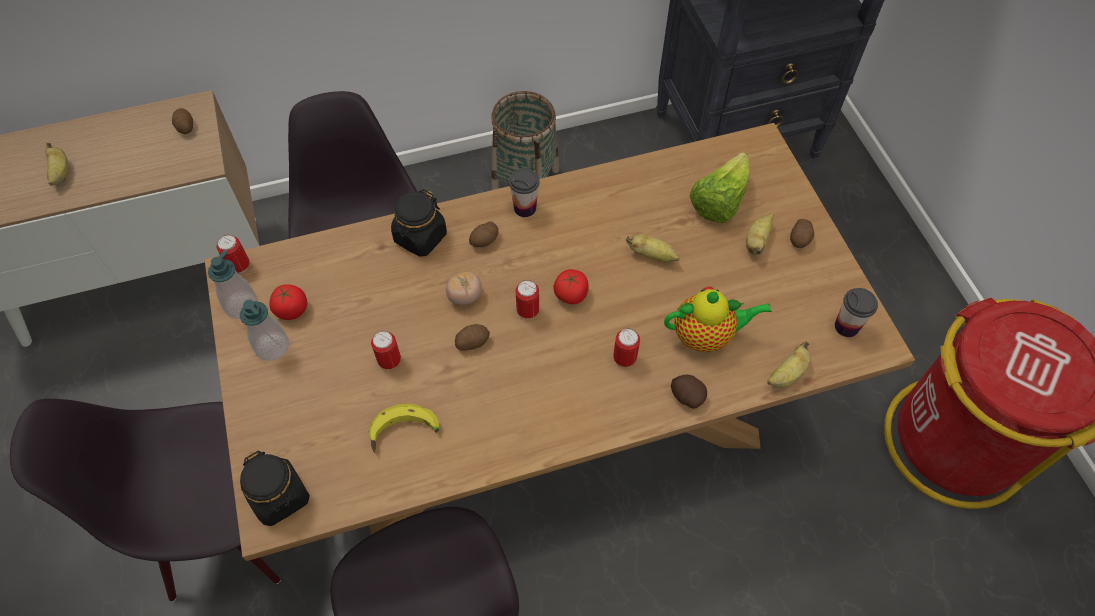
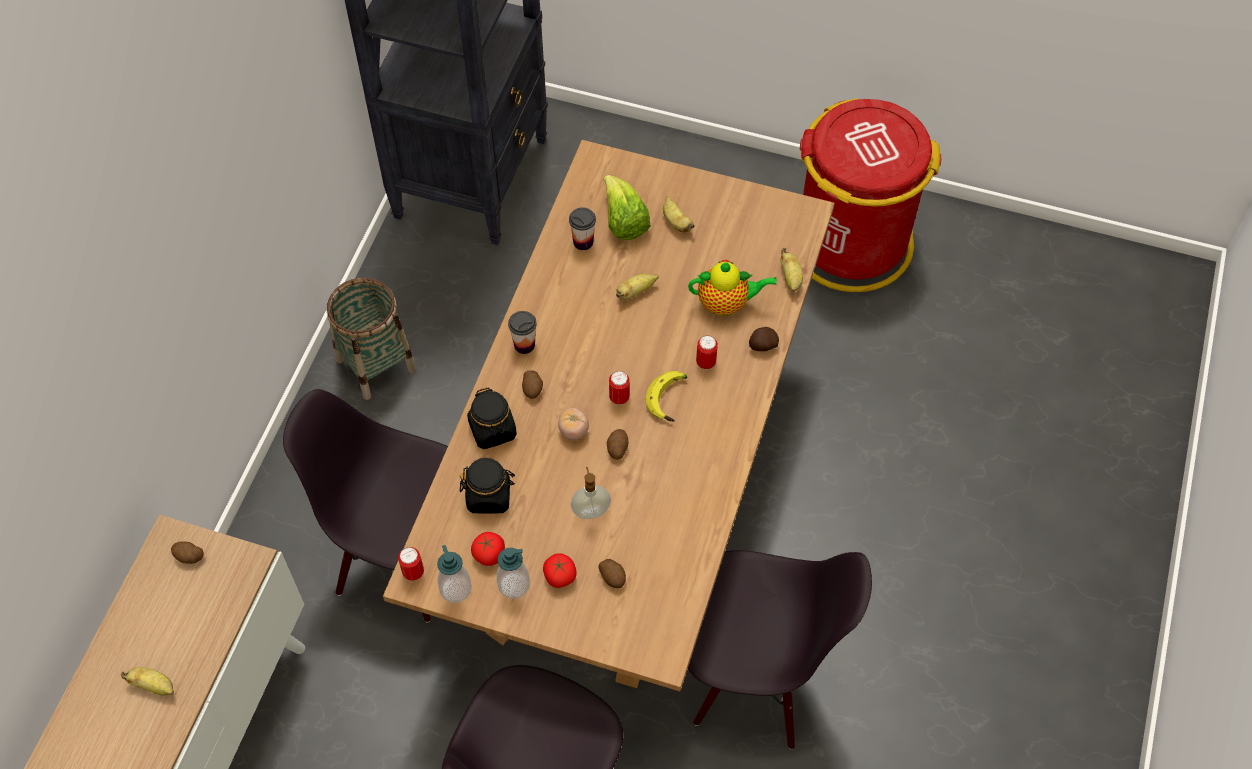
camera: 55 degrees left, 0 degrees up
black jar [240,451,310,526] -> black jar moved to [460,458,515,514]
banana [369,404,439,453] -> banana moved to [645,371,687,421]
can [371,331,401,369] -> soap dispenser [571,467,611,519]
tomato [554,269,589,304] -> tomato moved to [543,553,577,588]
teapot [664,287,772,352] -> teapot turned 60 degrees clockwise [688,260,777,316]
potato [790,219,814,248] -> potato moved to [598,559,626,588]
cup [835,288,878,337] -> cup moved to [569,207,596,250]

